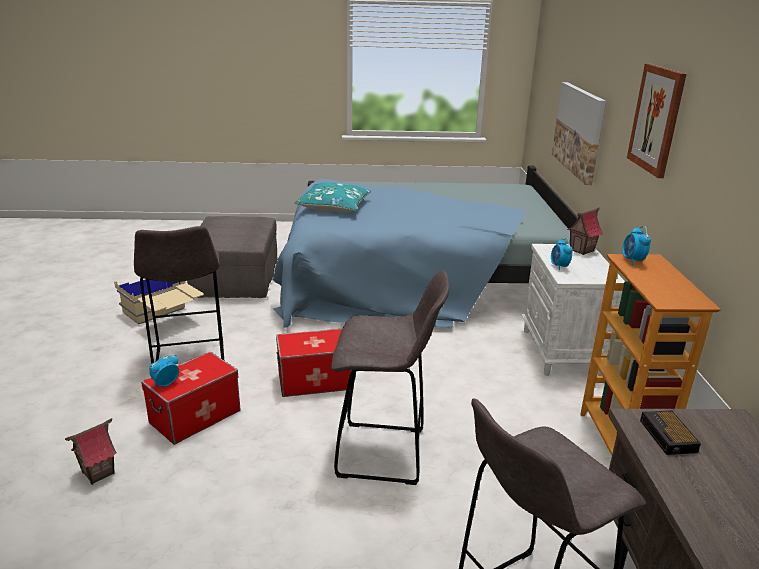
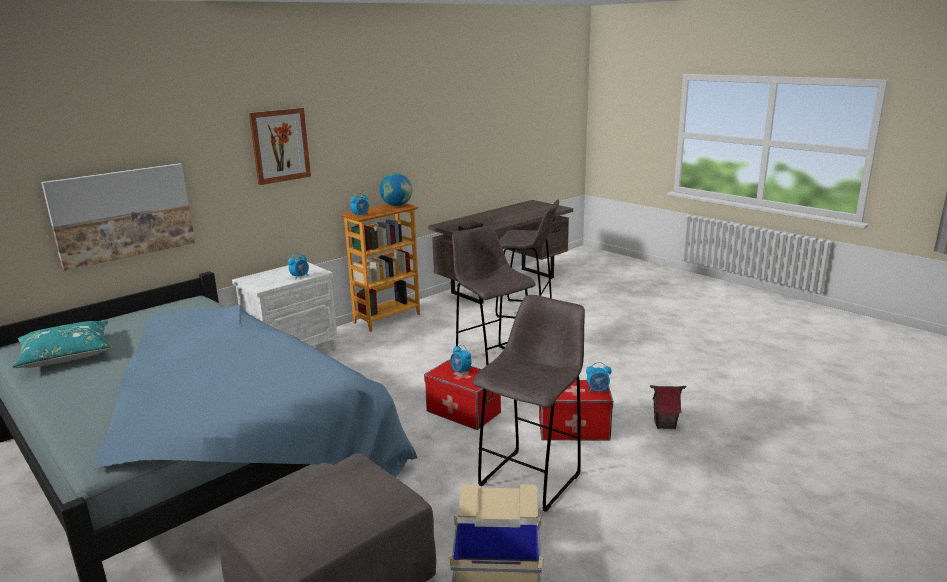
camera: 130 degrees left, 5 degrees down
turquoise pillow [295,182,371,212] -> turquoise pillow moved to [12,321,111,368]
toy house [567,208,604,255] -> none
none -> globe [380,173,412,206]
none -> alarm clock [450,345,471,376]

